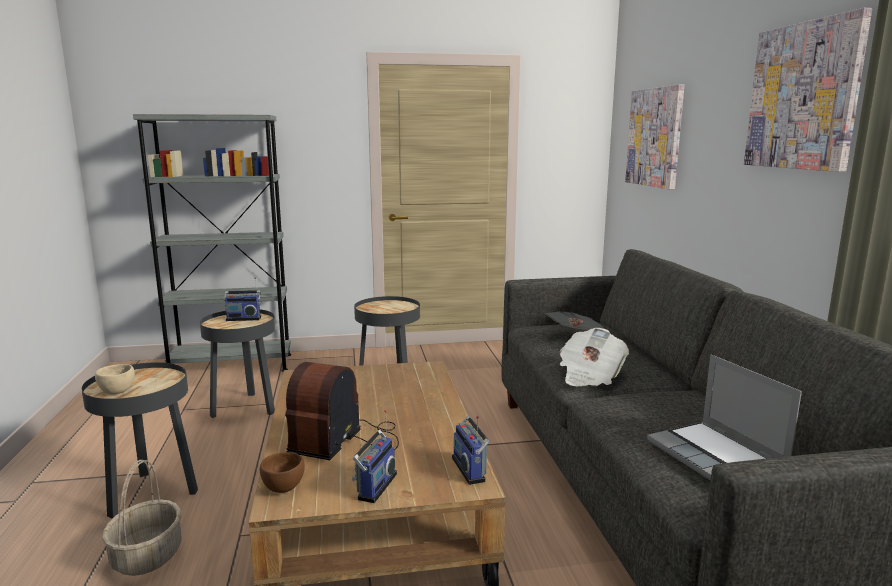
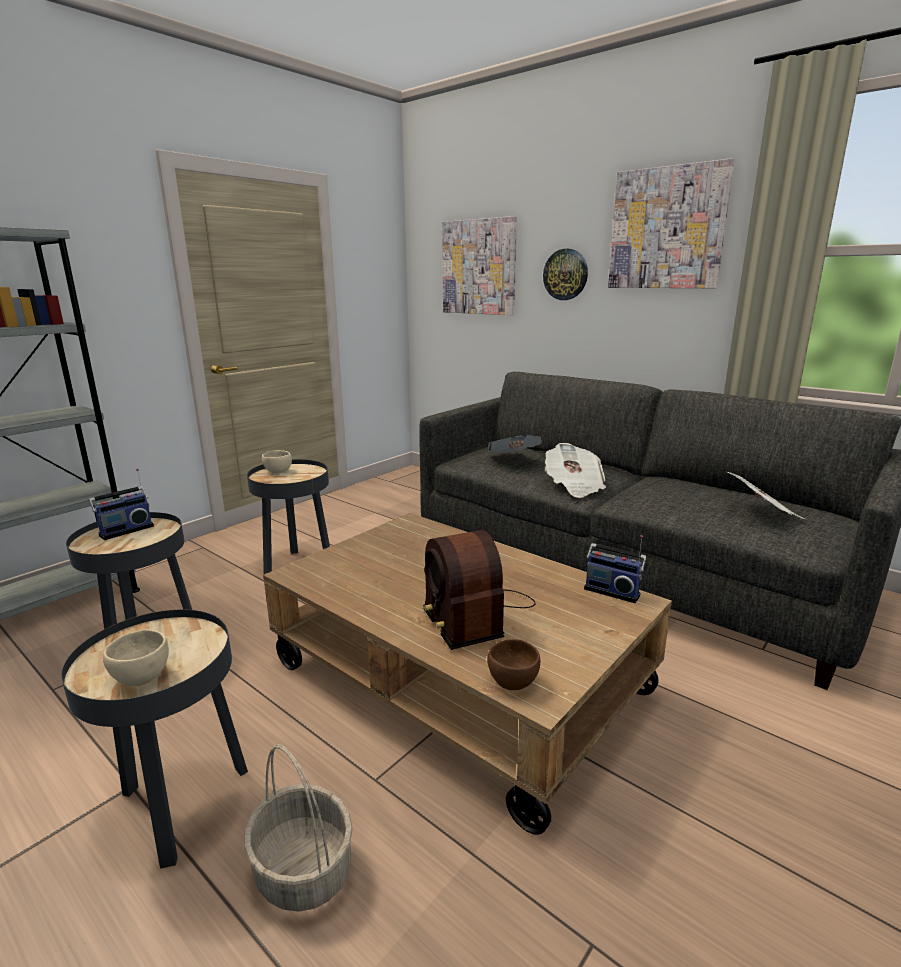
camera: 40 degrees left, 5 degrees up
radio [352,410,397,503] -> none
laptop [647,354,802,480] -> newspaper [727,472,805,519]
none -> beige bowl [262,450,292,473]
none -> wall clock [543,249,588,300]

